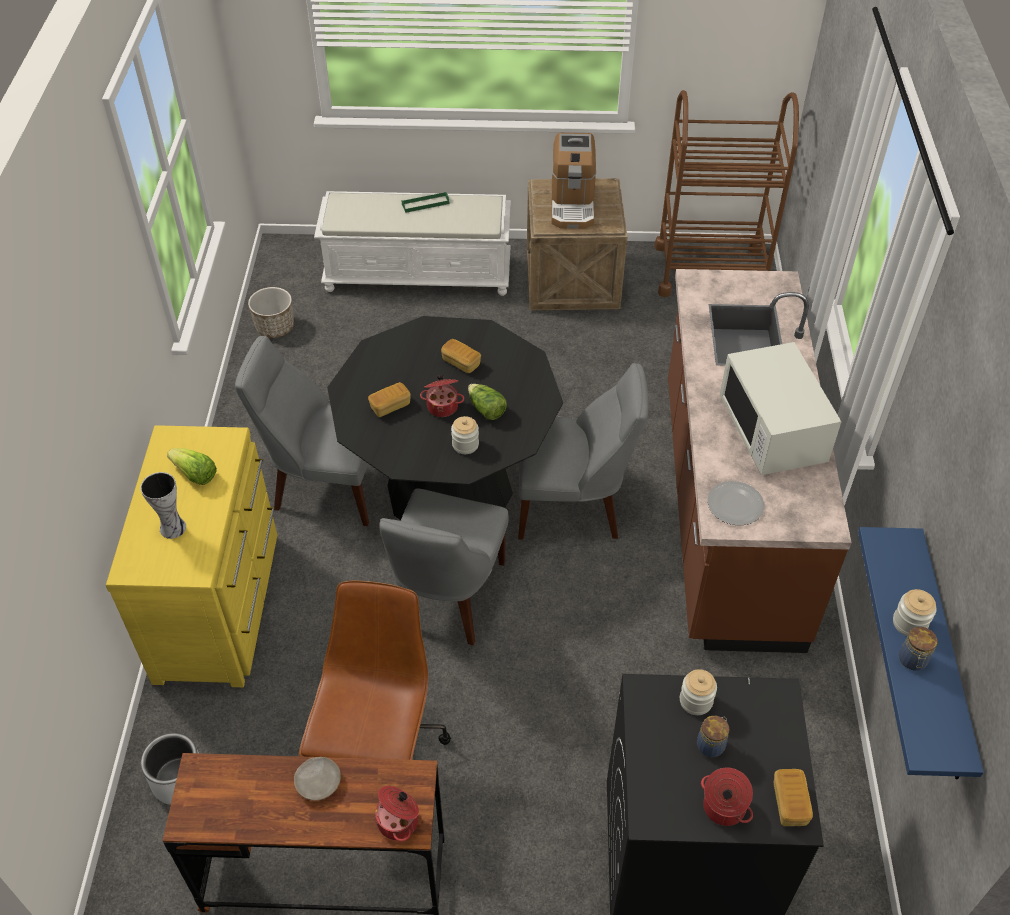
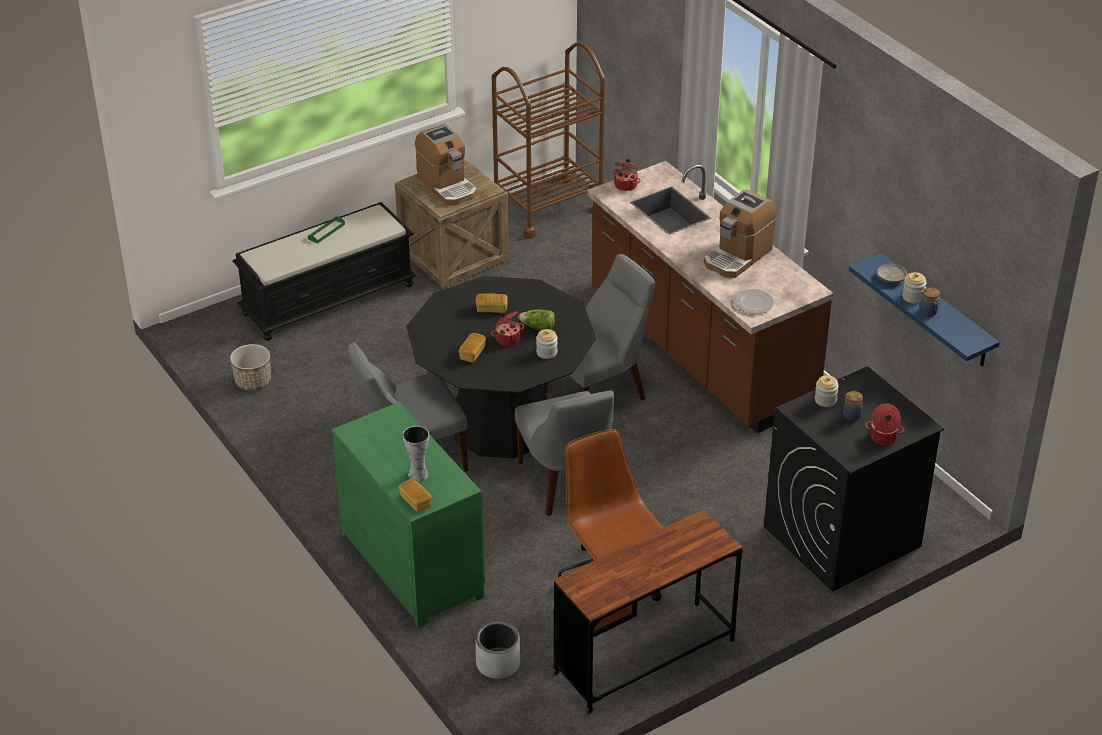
camera: 35 degrees left, 10 degrees down
yellow dresser [105,425,277,687] -> green dresser [331,402,485,628]
lettuce [167,448,217,485] -> none
beige plate [294,757,341,801] -> beige plate moved to [877,264,907,283]
white bench [314,191,511,296] -> black bench [232,202,416,341]
cooking pot [374,786,419,842] -> cooking pot moved to [612,159,641,191]
white microwave [720,342,842,475] -> coffee machine [704,189,777,278]
bread [774,769,813,826] -> bread moved to [399,479,432,512]

